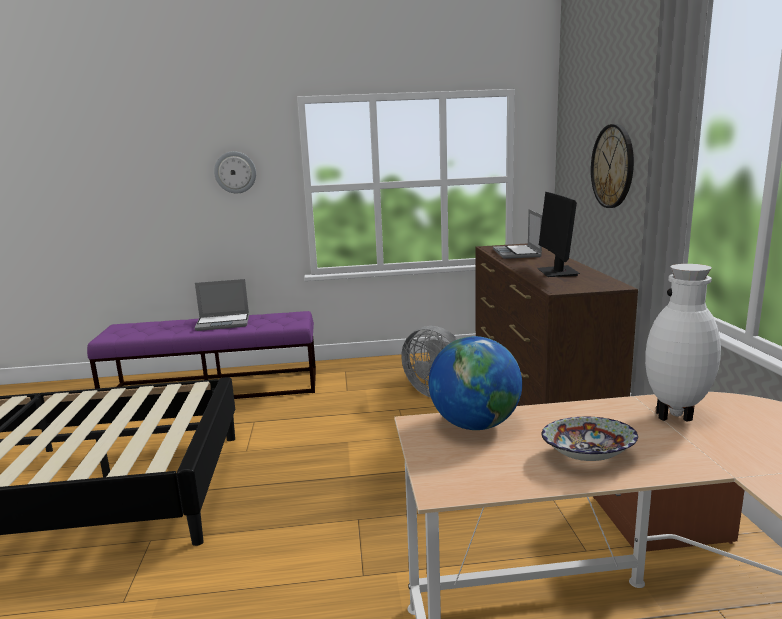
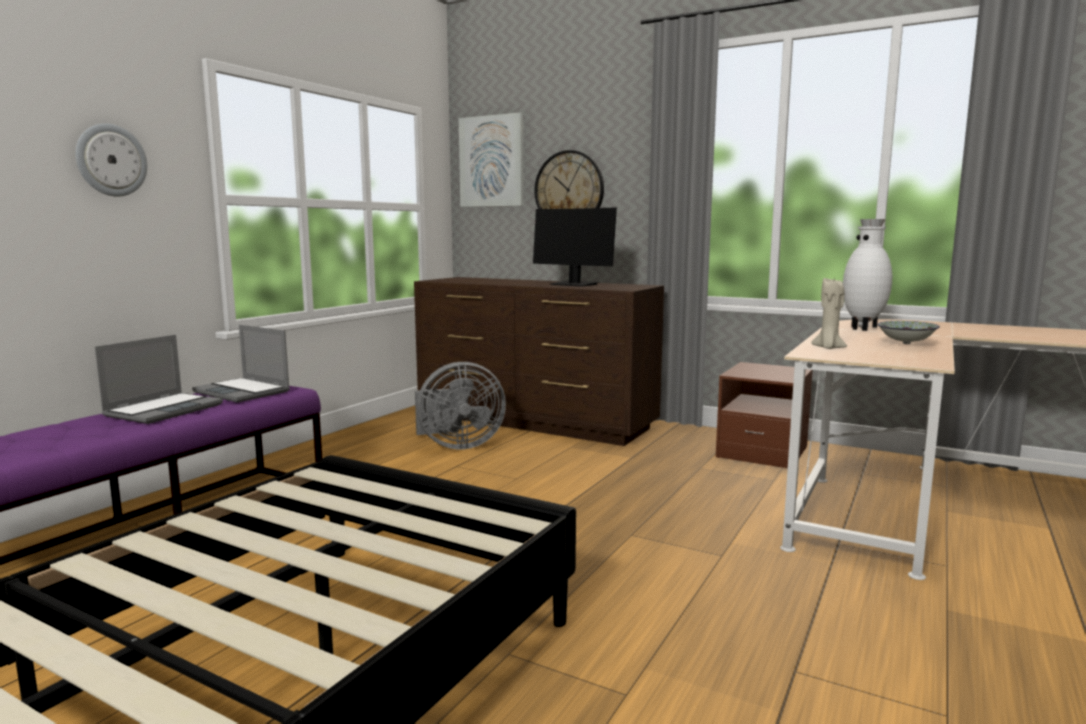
camera: 55 degrees left, 5 degrees down
globe [429,336,522,430] -> beige candle [811,278,847,349]
laptop [493,209,542,259] -> laptop moved to [192,325,290,403]
none -> picture [459,112,524,207]

